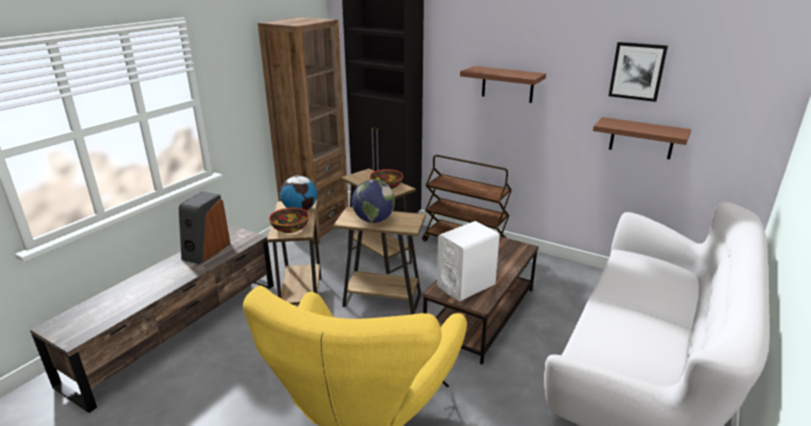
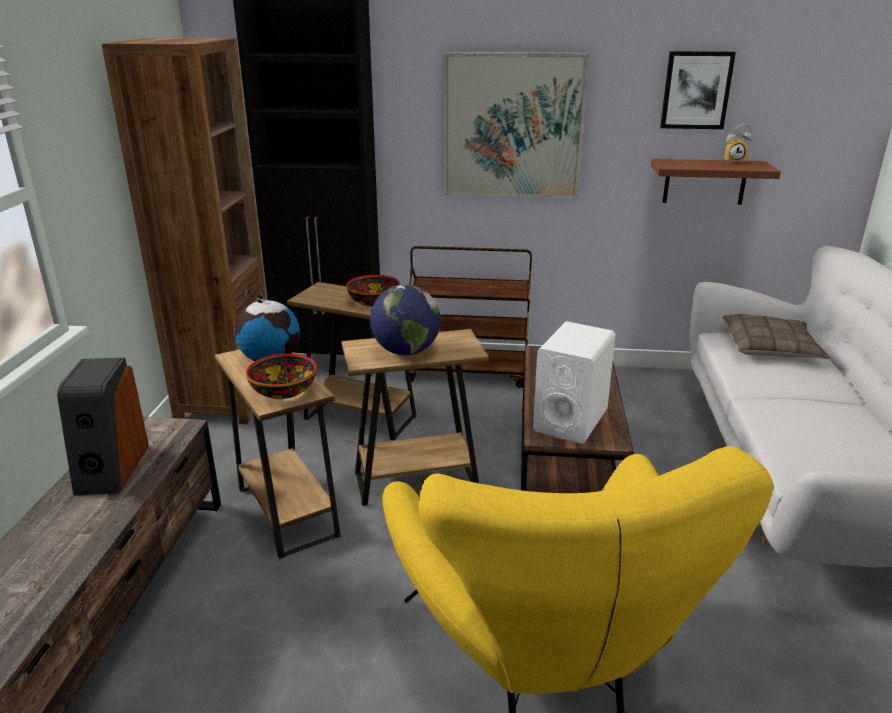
camera: 25 degrees left, 0 degrees up
brown shelf [460,66,546,103] -> picture [443,52,589,199]
none -> pillow [723,314,830,359]
none -> alarm clock [724,124,753,164]

